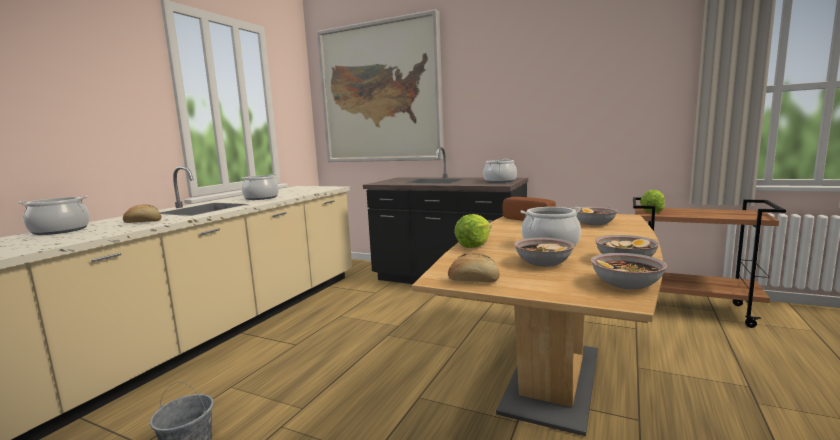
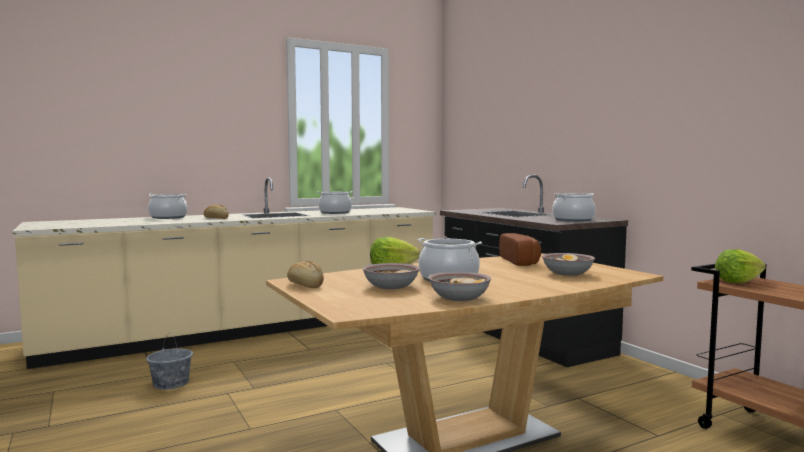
camera: 35 degrees right, 5 degrees down
picture [317,9,444,162] -> none
bowl [591,253,668,289] -> none

